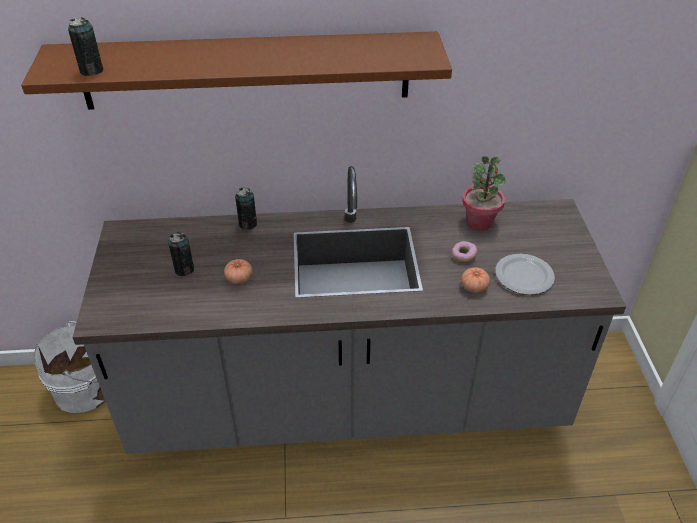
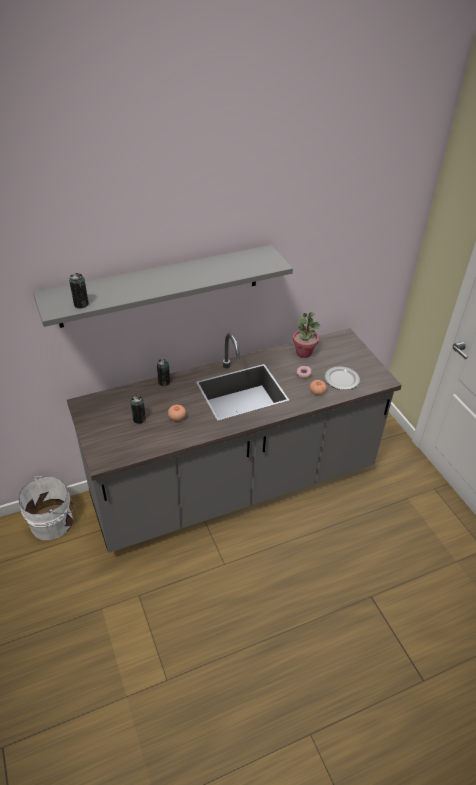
camera: 20 degrees left, 0 degrees up
brown shelf [21,31,452,110] -> grey shelf [33,245,293,328]

